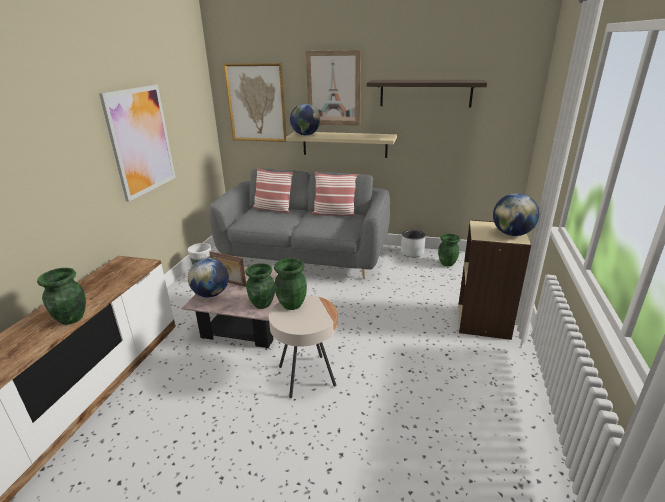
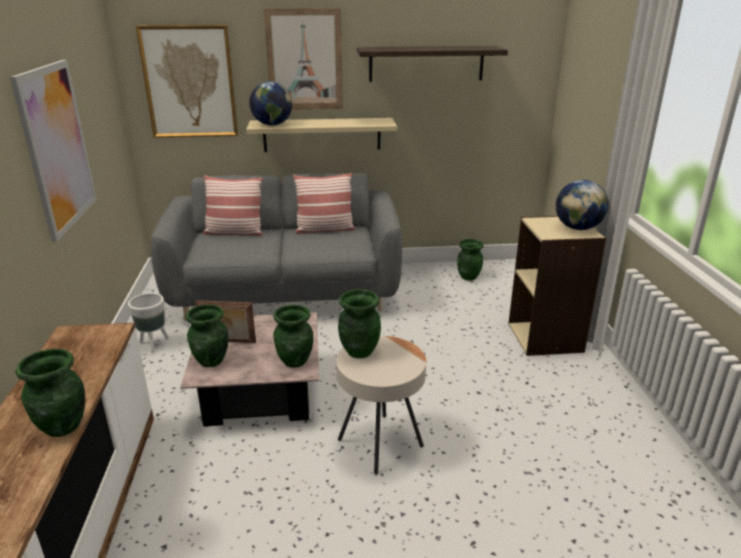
camera: 20 degrees left, 0 degrees up
globe [188,258,229,297] -> green vase [186,304,228,367]
grey planter [401,230,426,257] -> none

